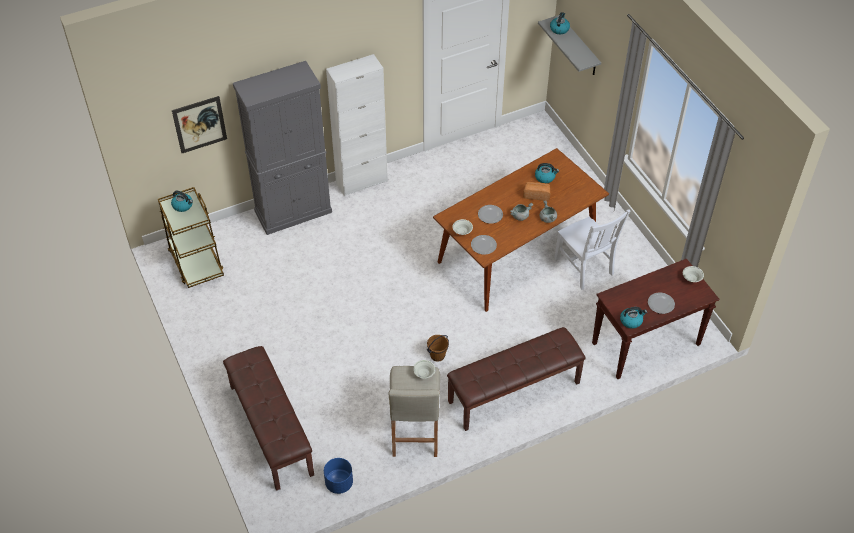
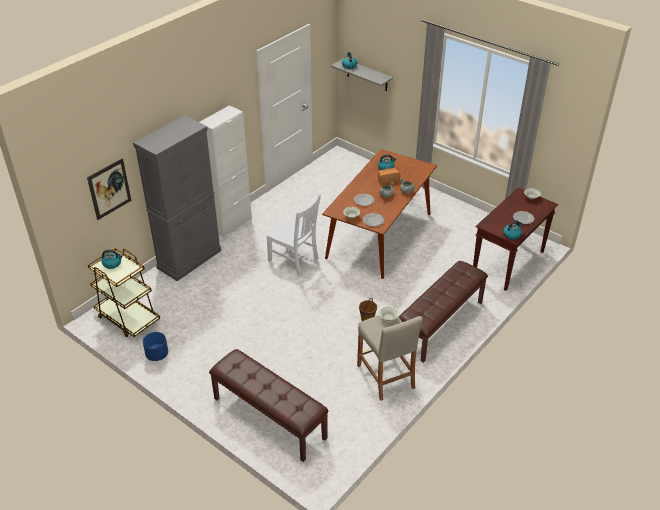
camera: 25 degrees left, 10 degrees down
blue planter [324,458,353,494] -> blue planter moved to [143,332,168,361]
white chair [554,209,631,290] -> white chair moved to [266,194,321,276]

